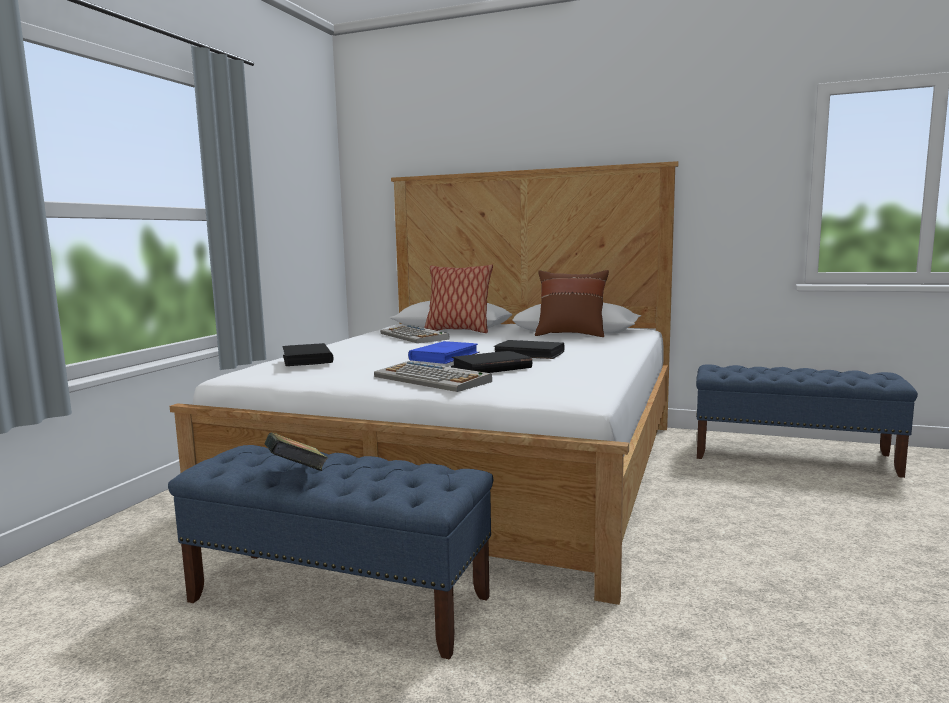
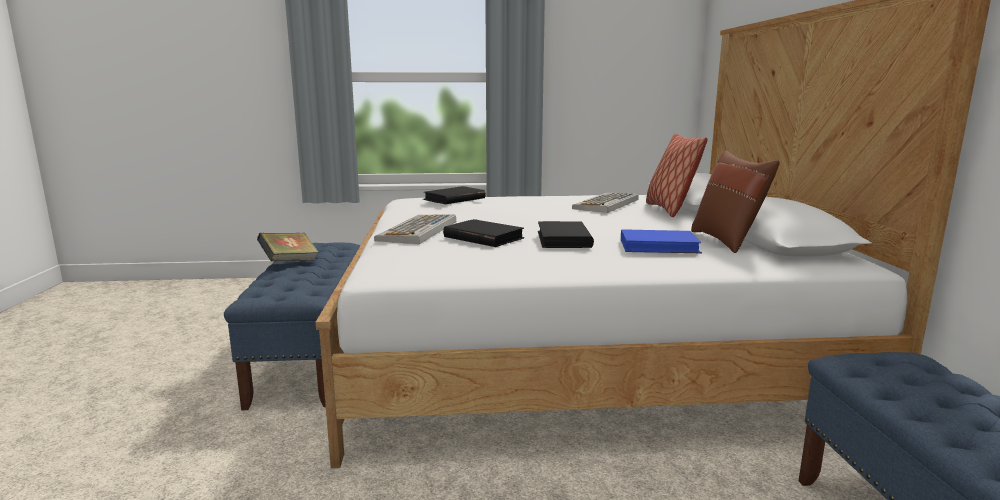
camera: 65 degrees right, 5 degrees up
blue book [408,341,480,364] -> blue book moved to [621,229,702,253]

